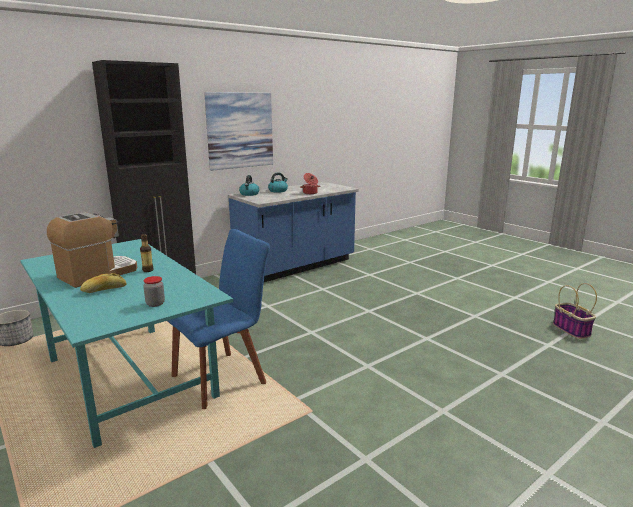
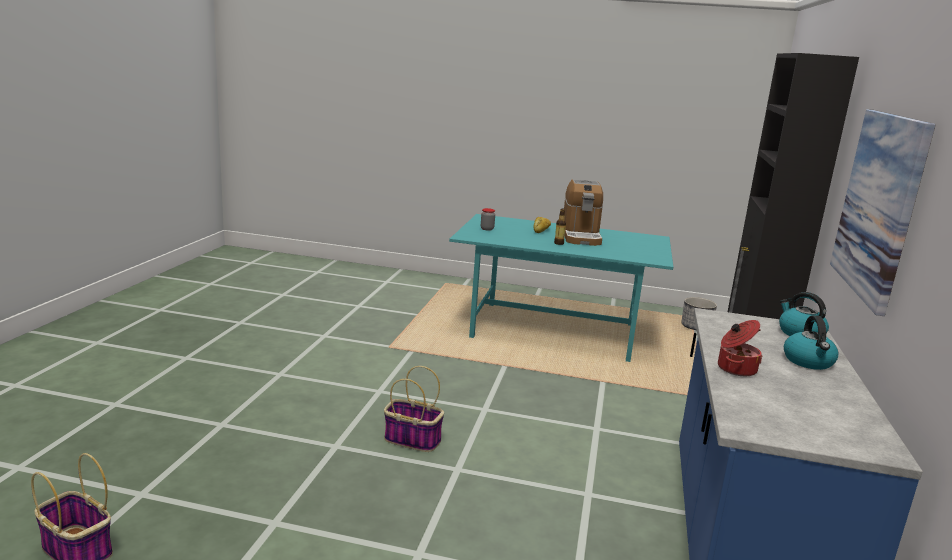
camera: 140 degrees right, 0 degrees up
blue chair [168,229,270,409] -> none
none -> basket [384,366,444,452]

